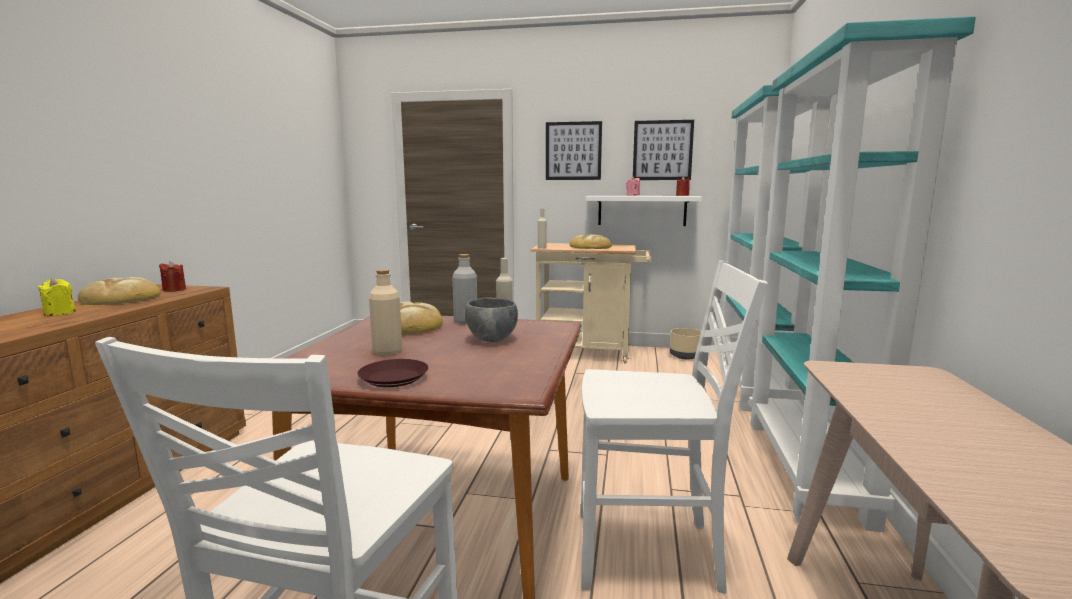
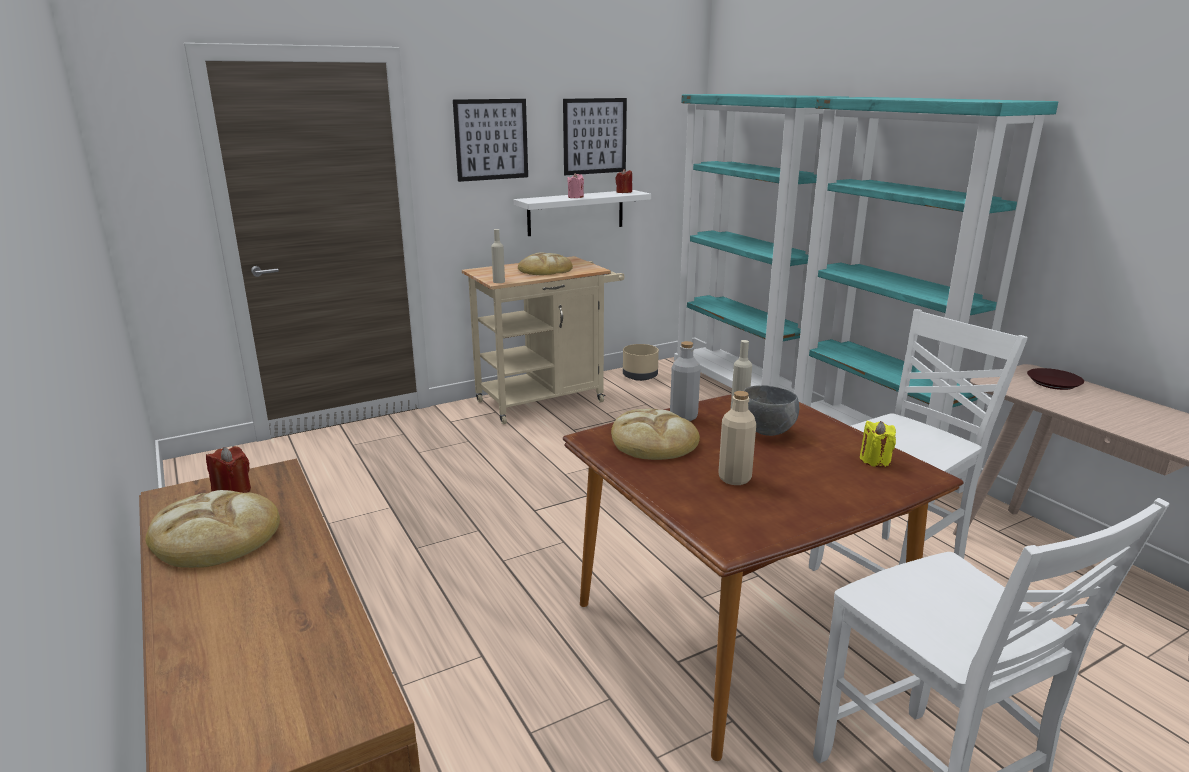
camera: 40 degrees left, 10 degrees up
yellow candle [38,278,76,316] -> yellow candle moved to [860,421,896,467]
brown plate [357,359,429,387] -> brown plate moved to [1027,368,1084,390]

